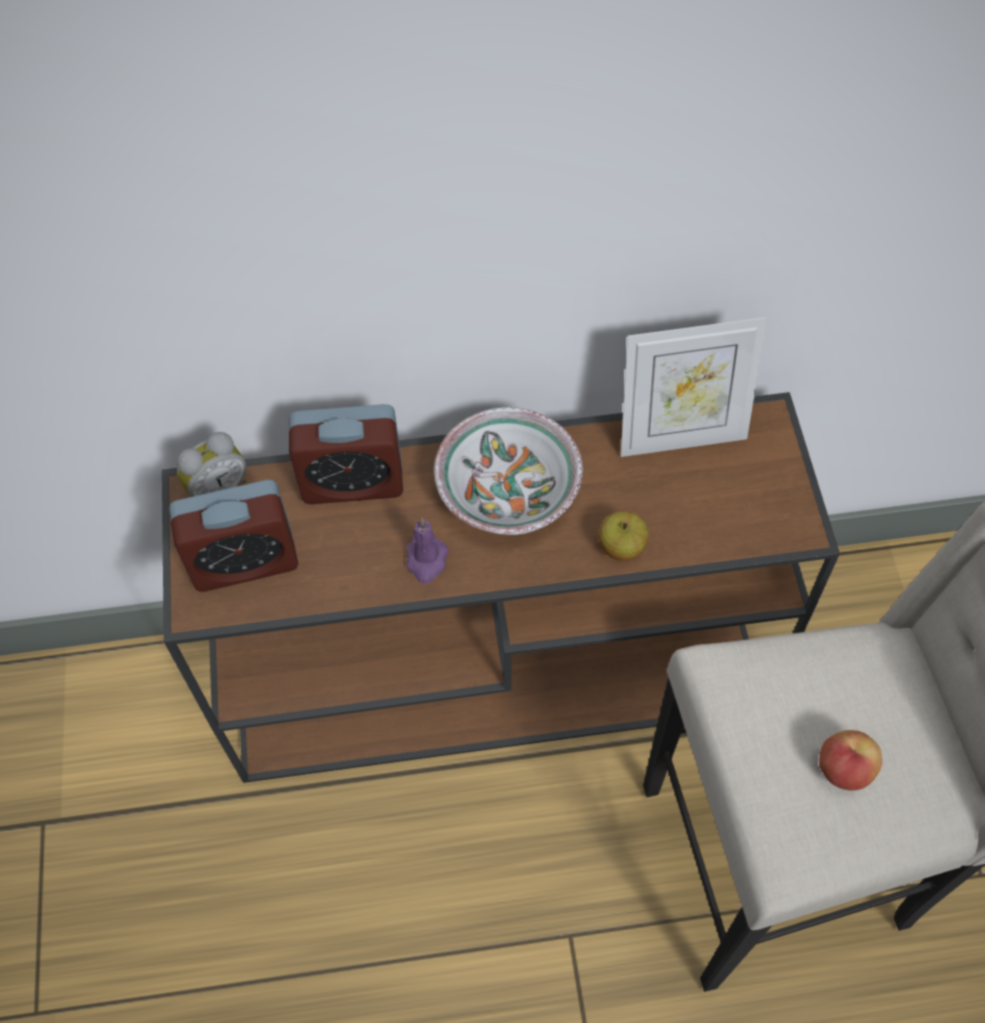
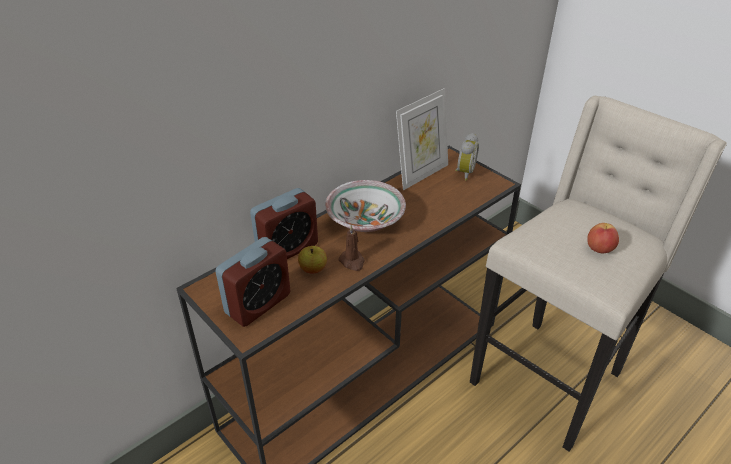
camera: 35 degrees left, 20 degrees down
alarm clock [177,432,247,497] -> alarm clock moved to [455,133,479,180]
purple candle [406,518,449,584] -> brown candle [339,225,365,271]
apple [598,511,649,561] -> apple moved to [298,246,327,274]

